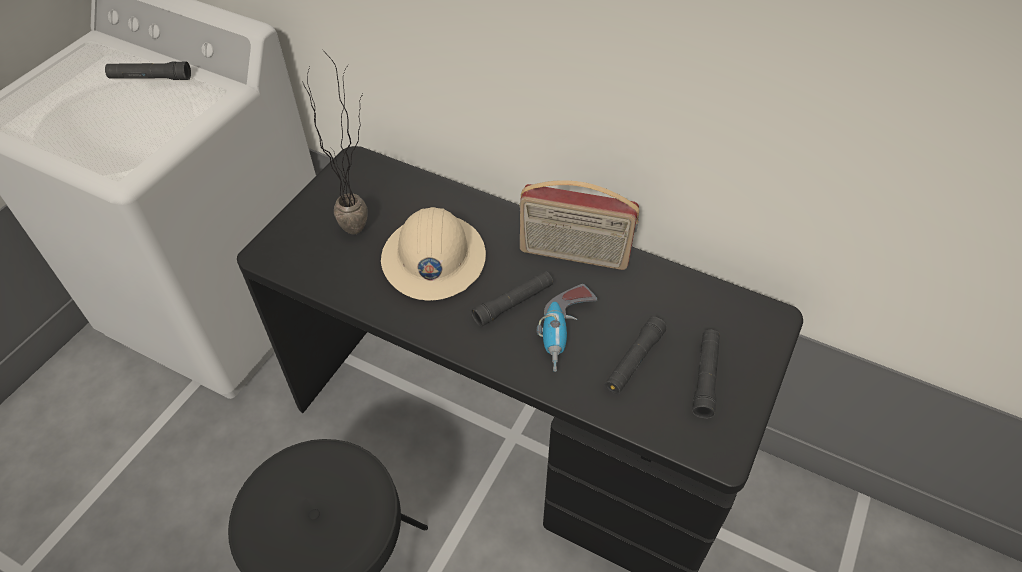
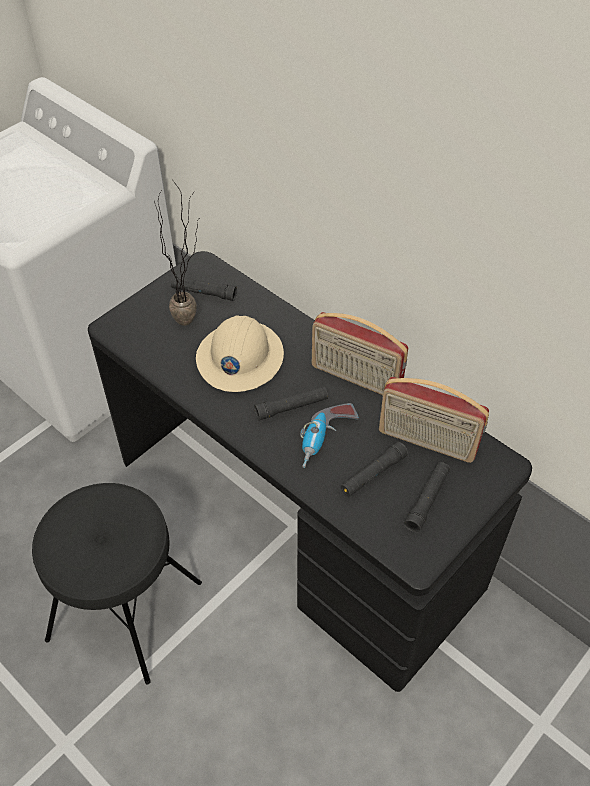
camera: 15 degrees right, 0 degrees up
black flashlight [105,62,191,80] -> black flashlight moved to [171,276,237,301]
none -> radio [379,377,489,463]

